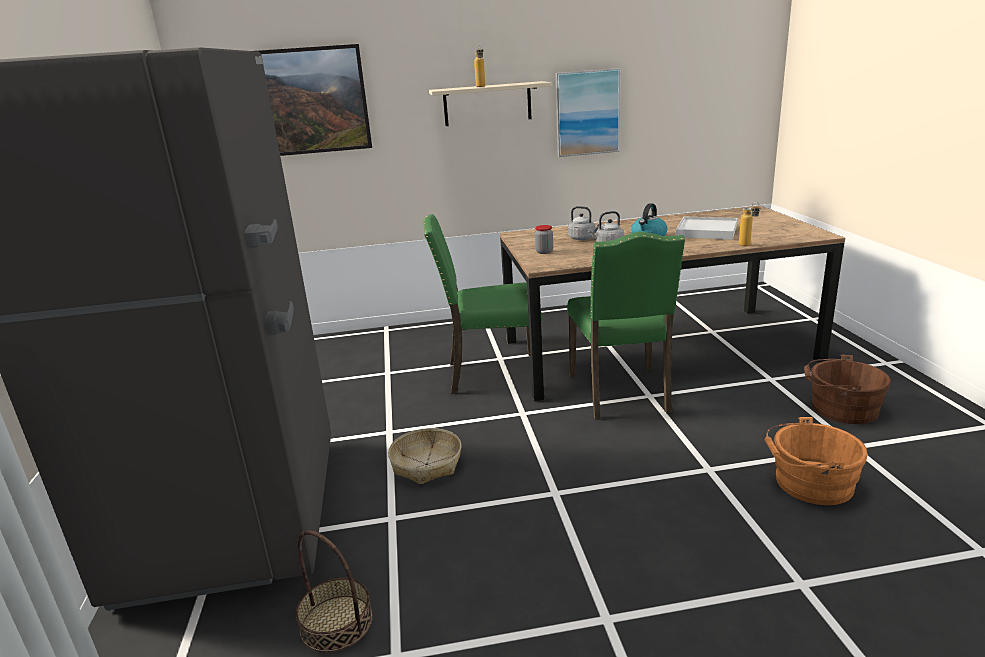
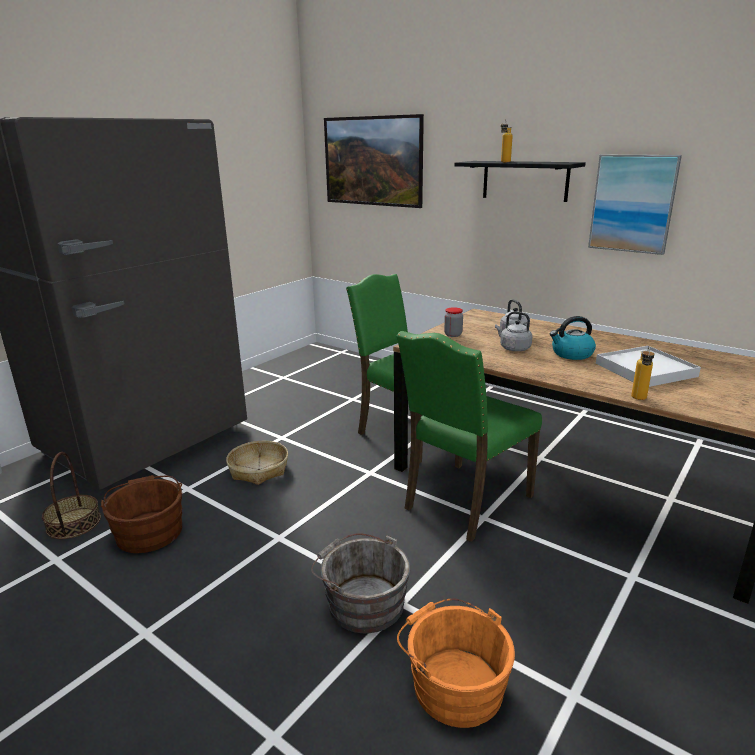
camera: 45 degrees right, 0 degrees up
beige shelf [429,81,552,126] -> black shelf [454,161,586,202]
brown bucket [804,355,891,424] -> brown bucket moved to [101,475,182,553]
none -> grey bucket [311,533,410,633]

